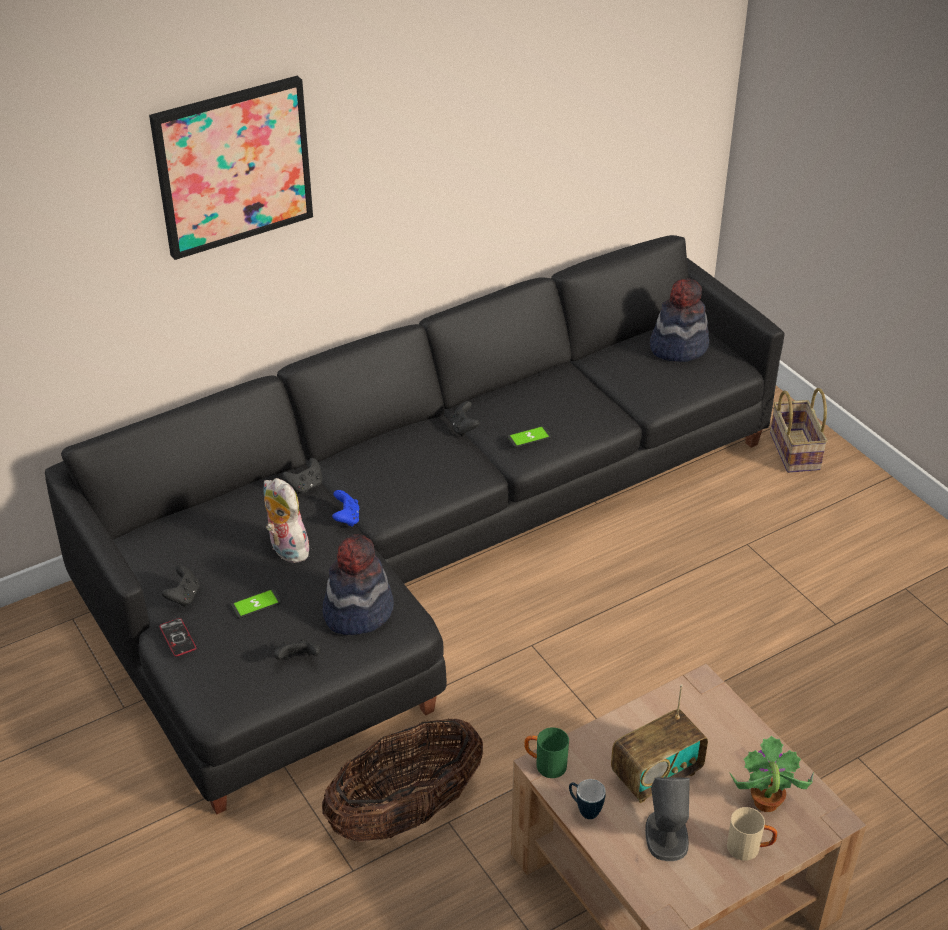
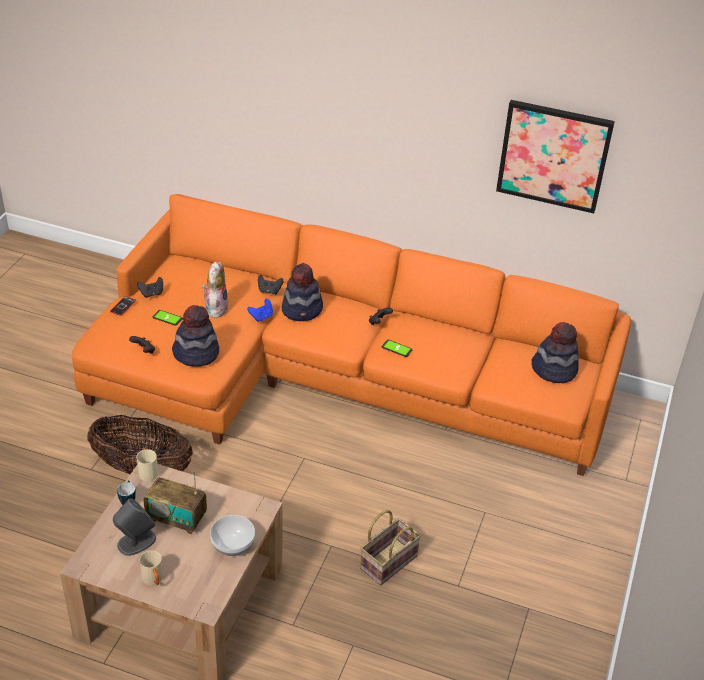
camera: 50 degrees right, 0 degrees up
black sofa [45,235,785,815] -> orange sofa [72,194,631,476]
picture [149,76,313,260] -> picture moved to [496,100,615,213]
green mug [524,727,569,778] -> beige mug [136,448,158,482]
potted plant [729,736,814,812] -> none
basket [770,388,828,473] -> basket moved to [360,510,421,585]
none -> bowl [210,515,255,556]
none -> hat [281,263,323,321]

